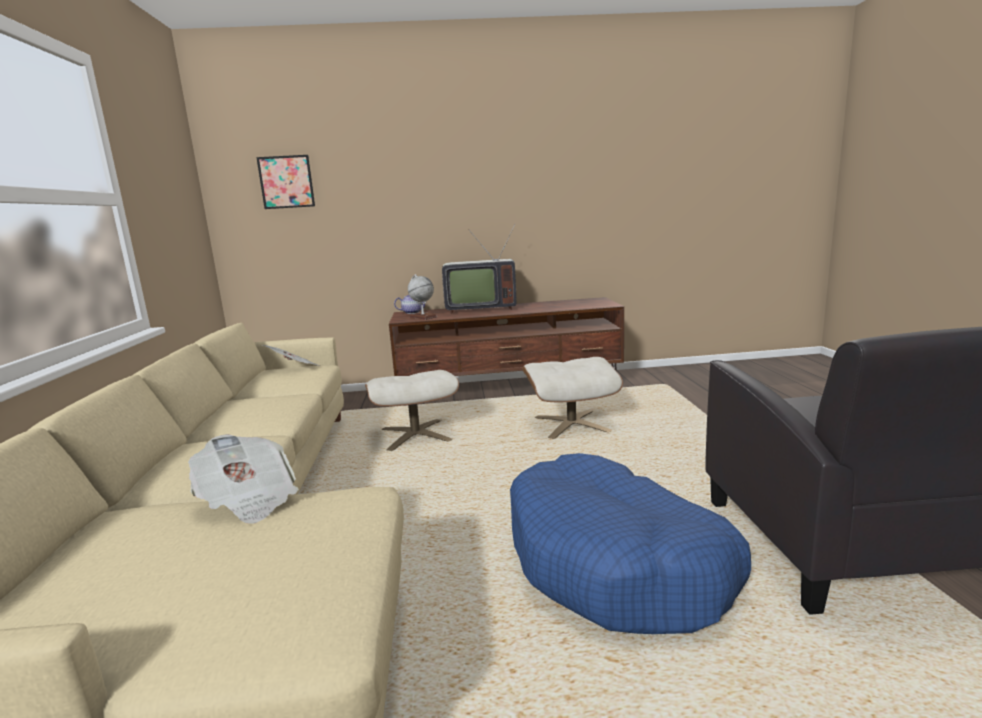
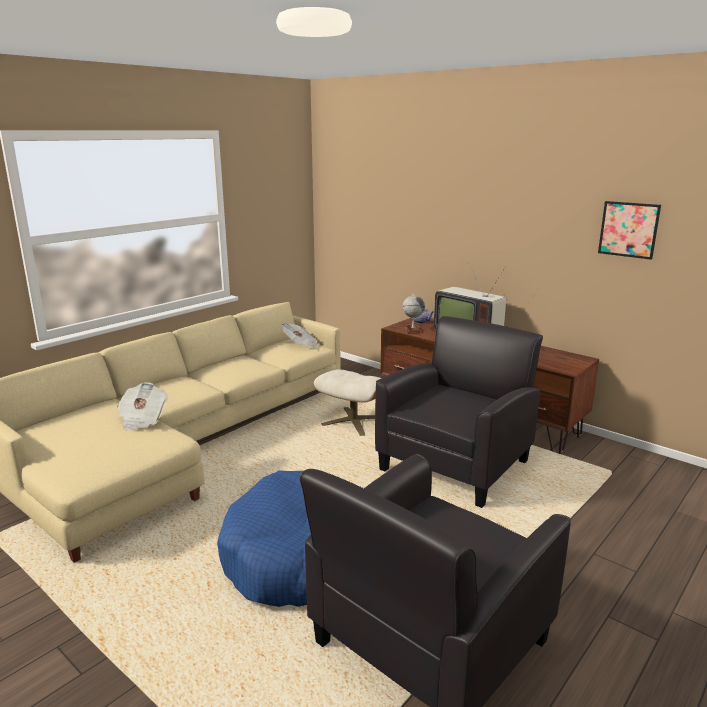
camera: 45 degrees right, 5 degrees up
picture [256,155,315,209] -> picture moved to [598,201,661,260]
beige ottoman [523,357,623,439] -> black armchair [375,316,543,508]

